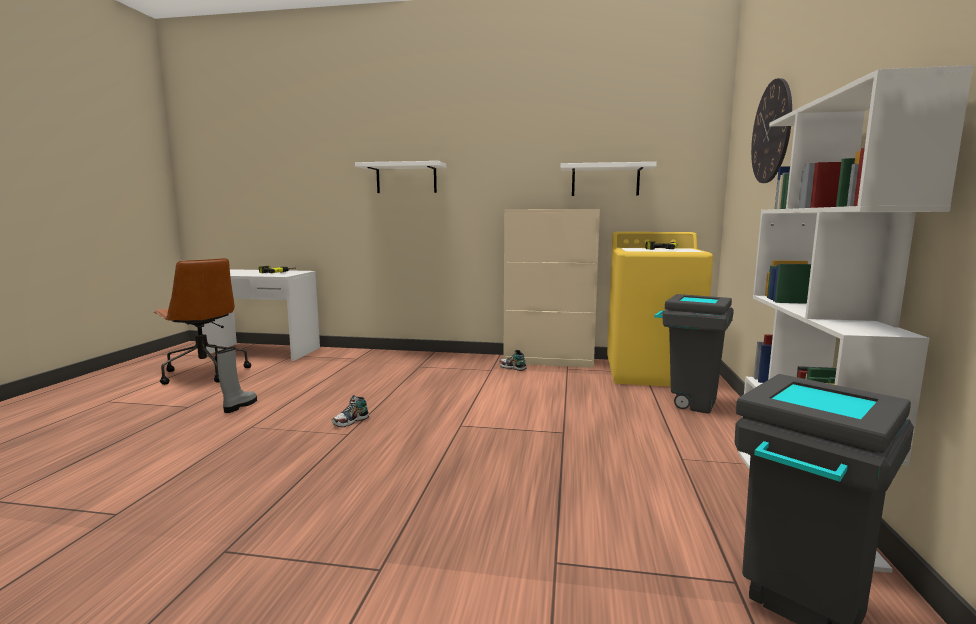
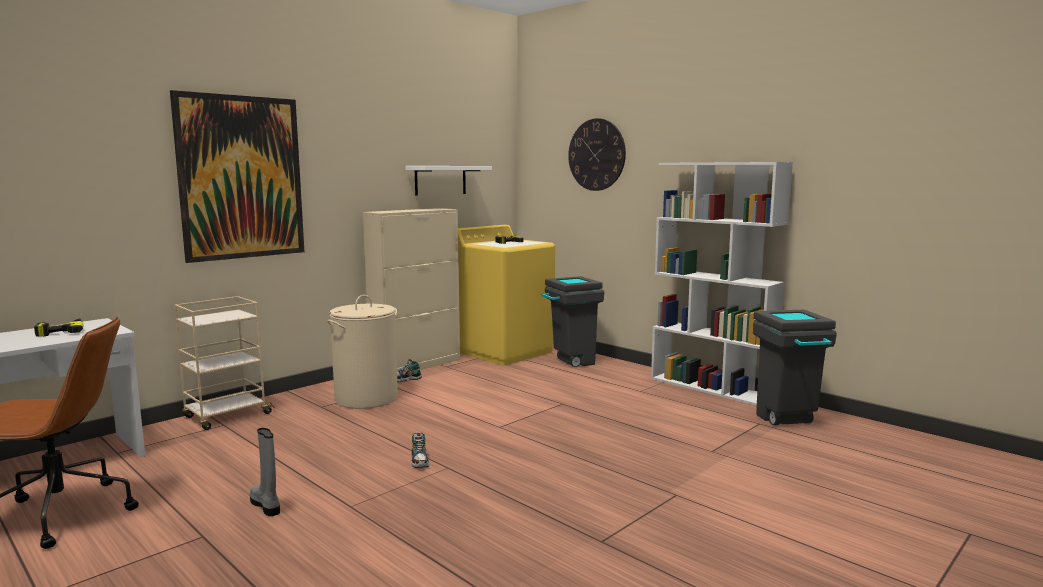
camera: 55 degrees left, 0 degrees up
white shelf [355,161,446,193] -> picture [170,90,304,263]
none -> beige cart [174,296,275,430]
none -> beige laundry basket [327,295,398,409]

